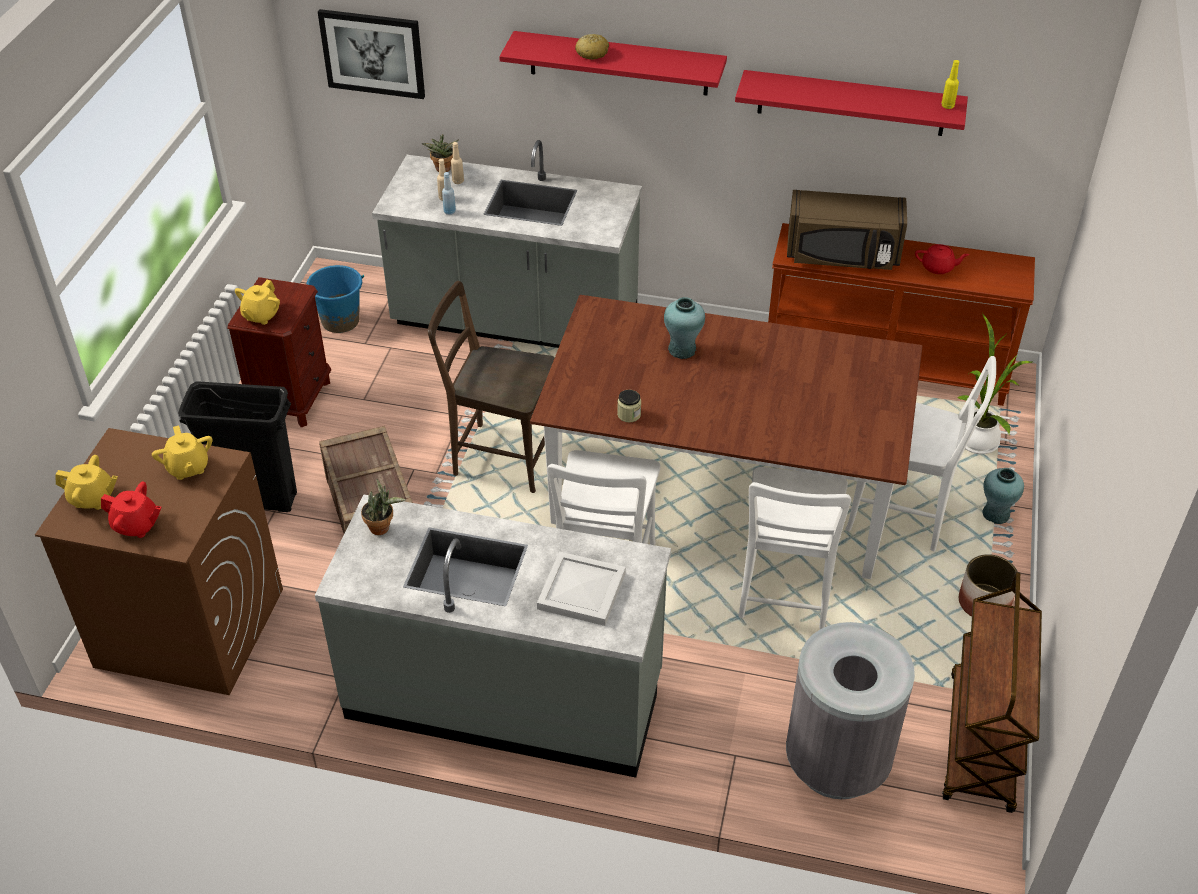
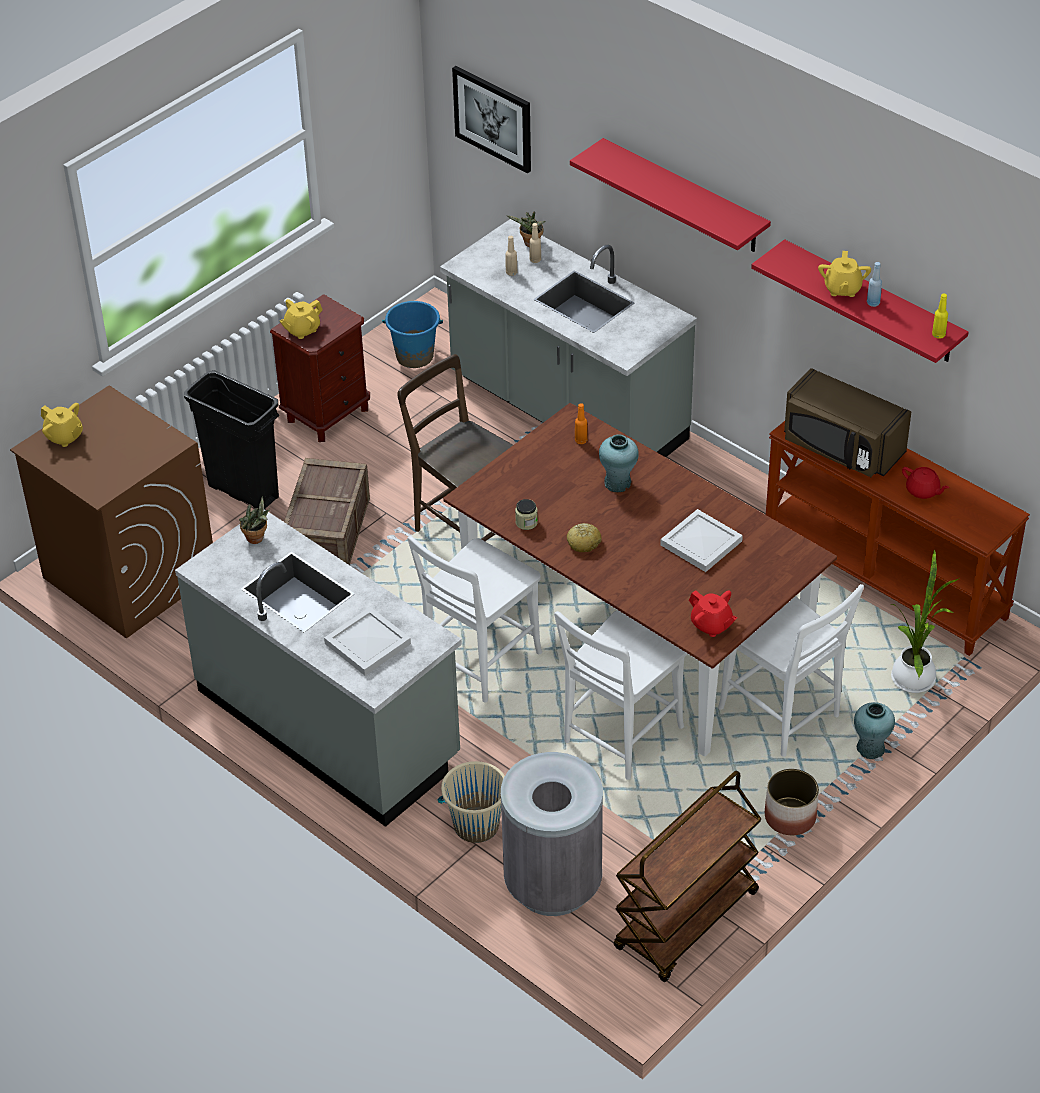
camera: 30 degrees right, 0 degrees up
red teapot [101,482,162,538] -> red teapot moved to [689,590,737,637]
yellow teapot [152,426,212,480] -> yellow teapot moved to [818,251,871,297]
blue bottle [442,172,456,215] -> blue bottle moved to [867,262,882,307]
bread [575,34,609,60] -> bread moved to [567,523,602,552]
none -> beige bucket [437,761,505,843]
none -> orange bottle [575,403,587,444]
none -> white tray [660,509,743,572]

